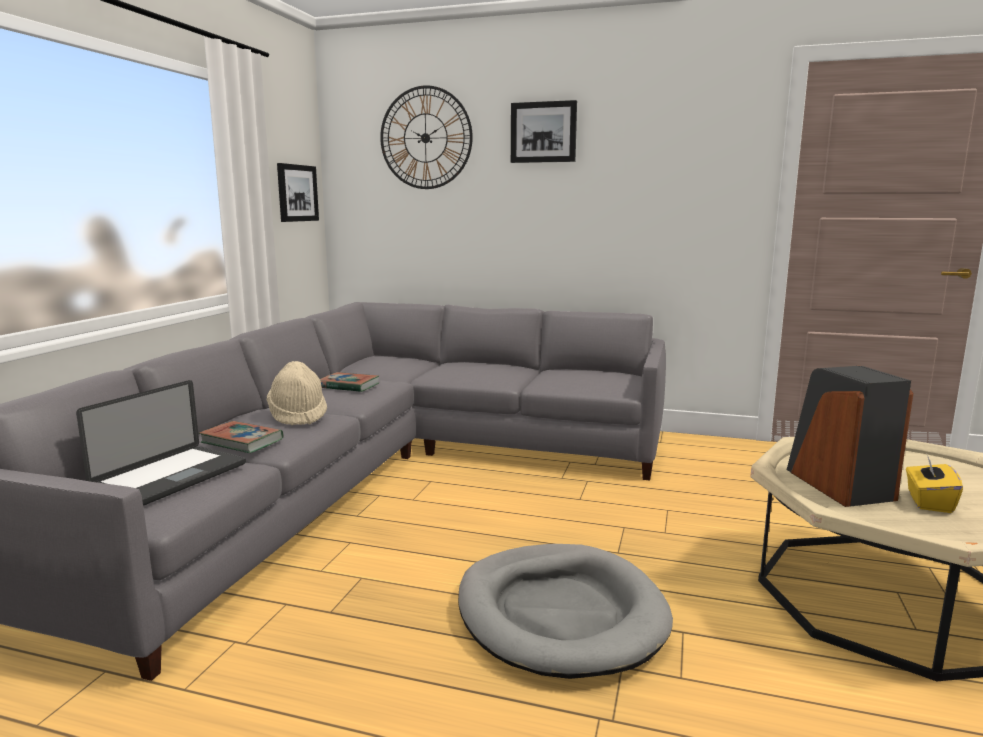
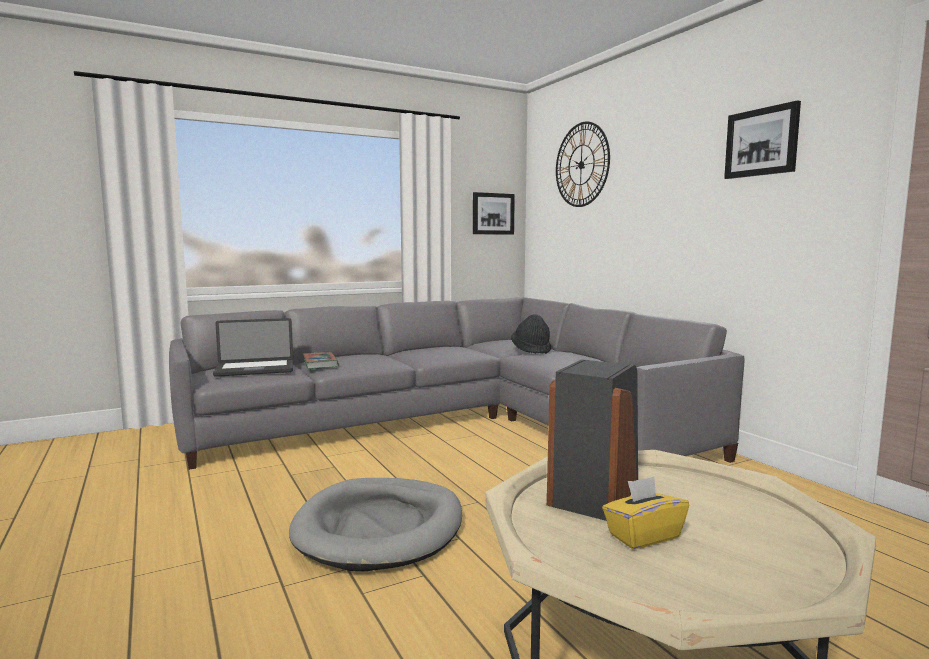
camera: 45 degrees right, 5 degrees down
beige hat [267,361,327,425] -> none
book [320,372,379,392] -> none
picture [511,100,577,163] -> picture moved to [724,100,801,179]
none -> black hat [511,314,551,354]

